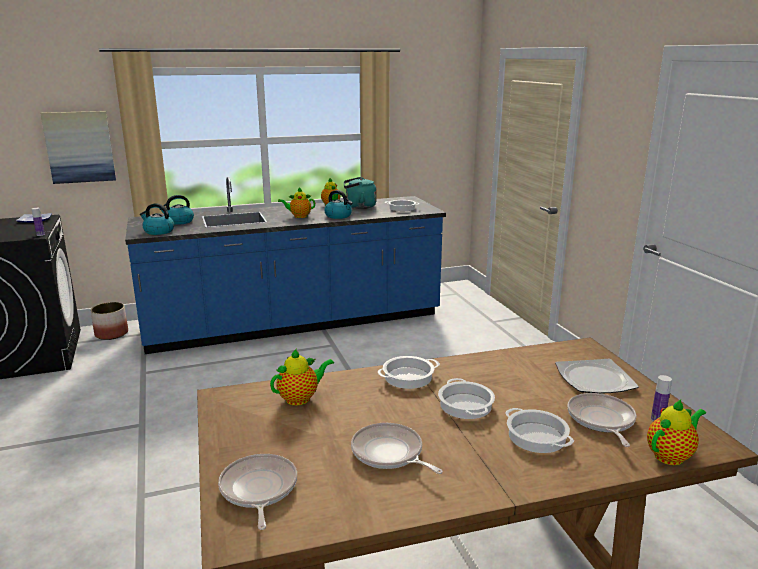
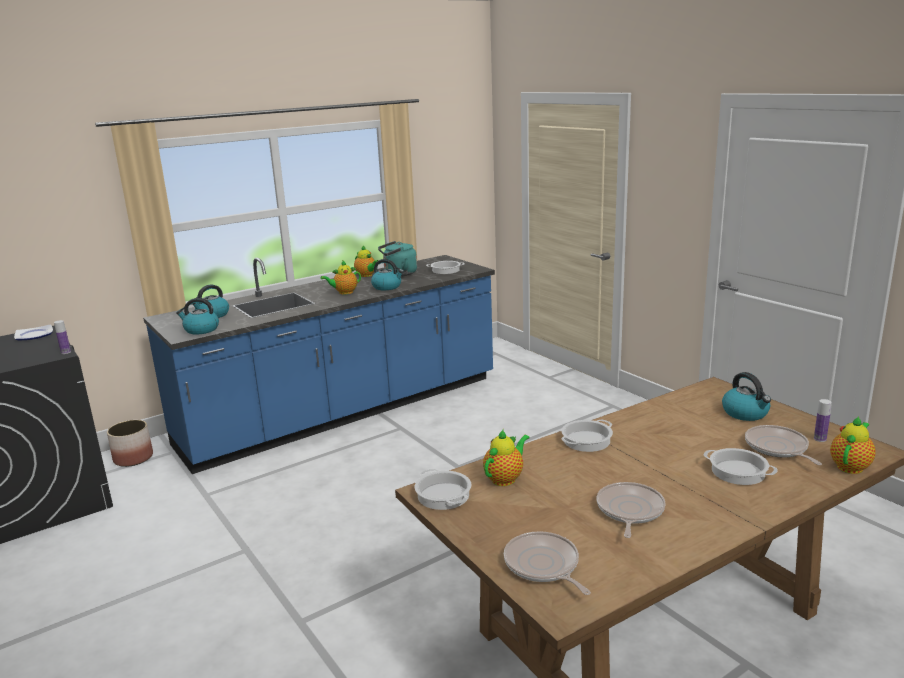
camera: 15 degrees left, 0 degrees up
picture [40,111,116,184] -> none
frying pan [351,423,443,474] -> frying pan turned 75 degrees clockwise [597,482,665,538]
cooking pot [438,378,495,419] -> cooking pot moved to [415,469,471,510]
plate [555,359,639,394] -> kettle [722,372,771,421]

